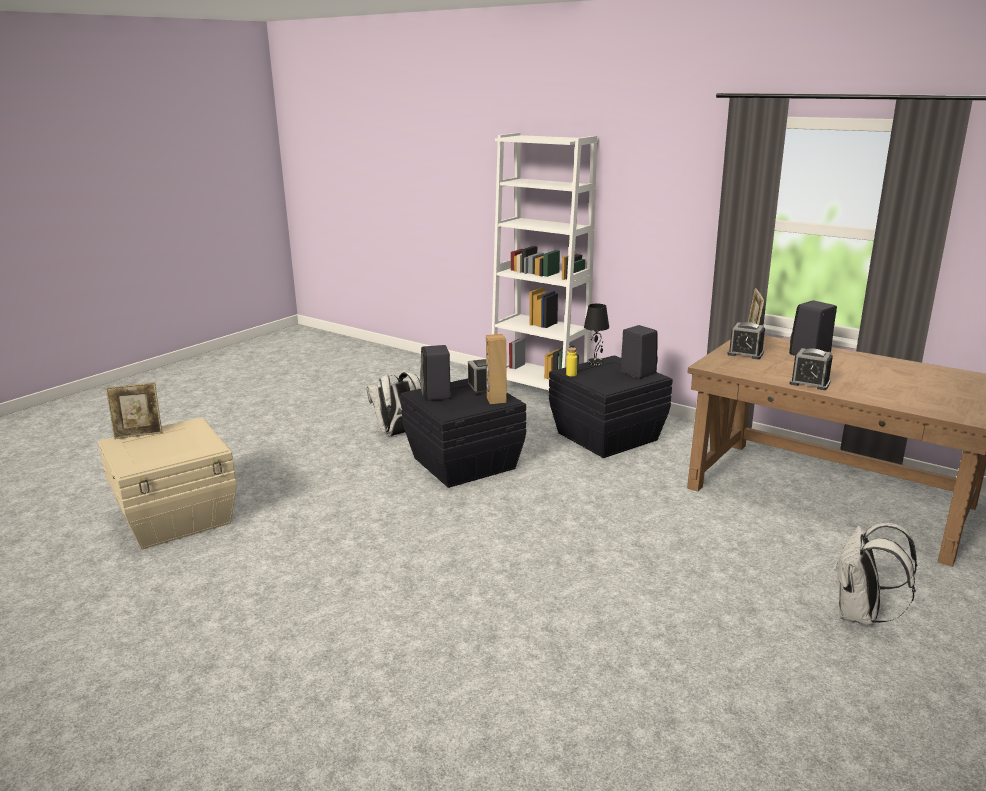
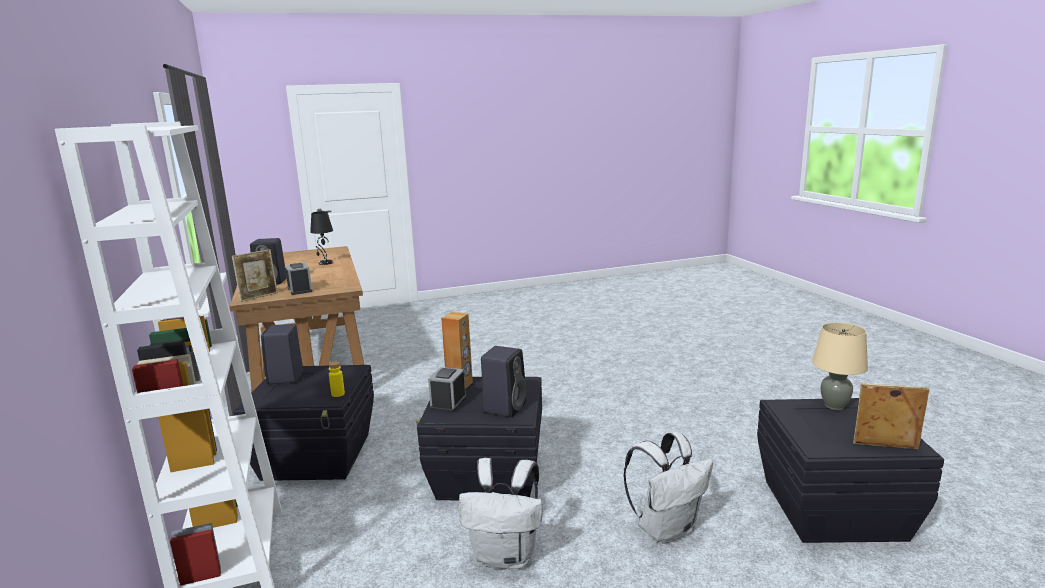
camera: 145 degrees left, 5 degrees down
beige storage box [98,418,237,550] -> black storage box [757,398,944,543]
black table lamp [584,304,609,365] -> black table lamp moved to [310,211,333,265]
alarm clock [790,348,833,390] -> none
white backpack [835,523,917,626] -> white backpack moved to [624,432,713,544]
none -> beige table lamp [812,322,868,410]

